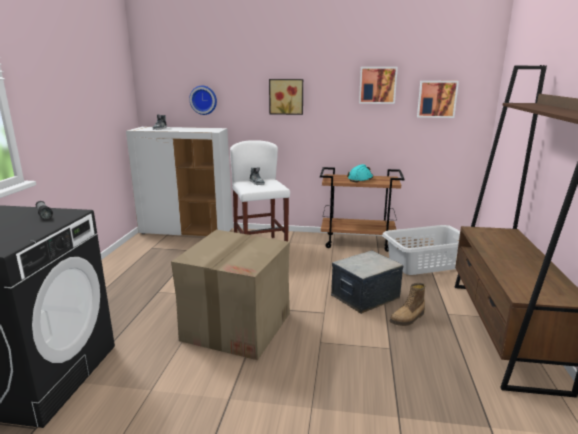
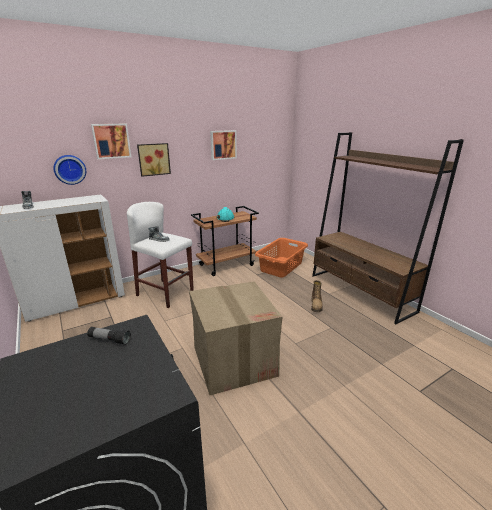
camera: 40 degrees left, 5 degrees up
storage box [331,250,404,314] -> none
grey laundry basket [382,225,460,275] -> orange laundry basket [255,238,308,277]
picture [417,81,459,118] -> picture moved to [91,124,131,159]

